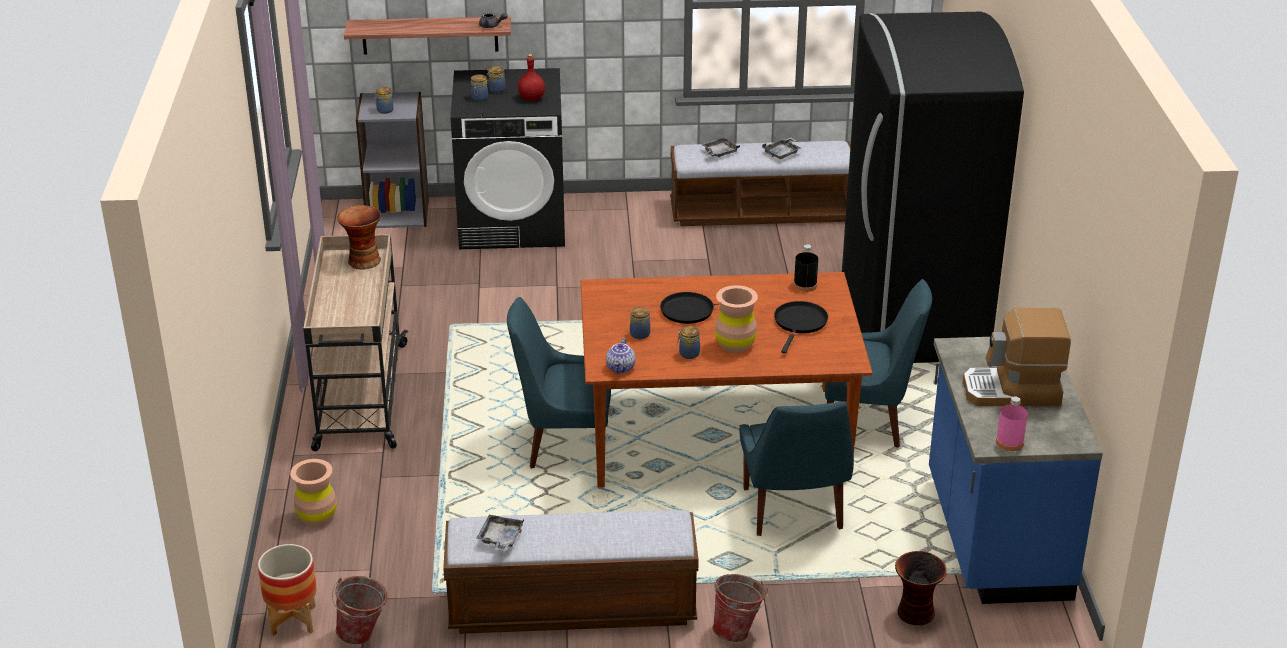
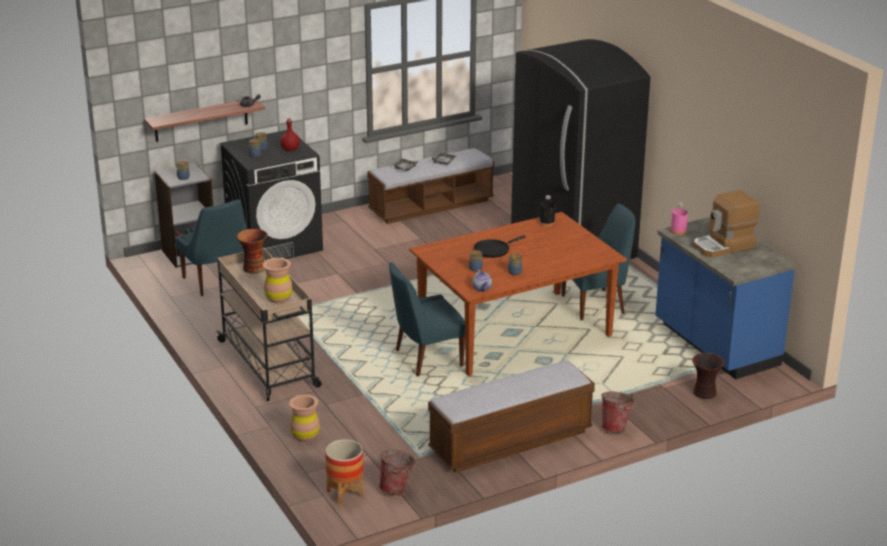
camera: 25 degrees left, 5 degrees down
grey tray [477,515,524,551] -> none
brown vase [715,285,758,353] -> brown vase moved to [263,258,293,303]
blue chair [739,402,854,536] -> blue chair moved to [175,199,247,296]
black frying pan [774,301,828,354] -> none
pink bottle [996,397,1028,451] -> pink bottle moved to [670,202,688,235]

